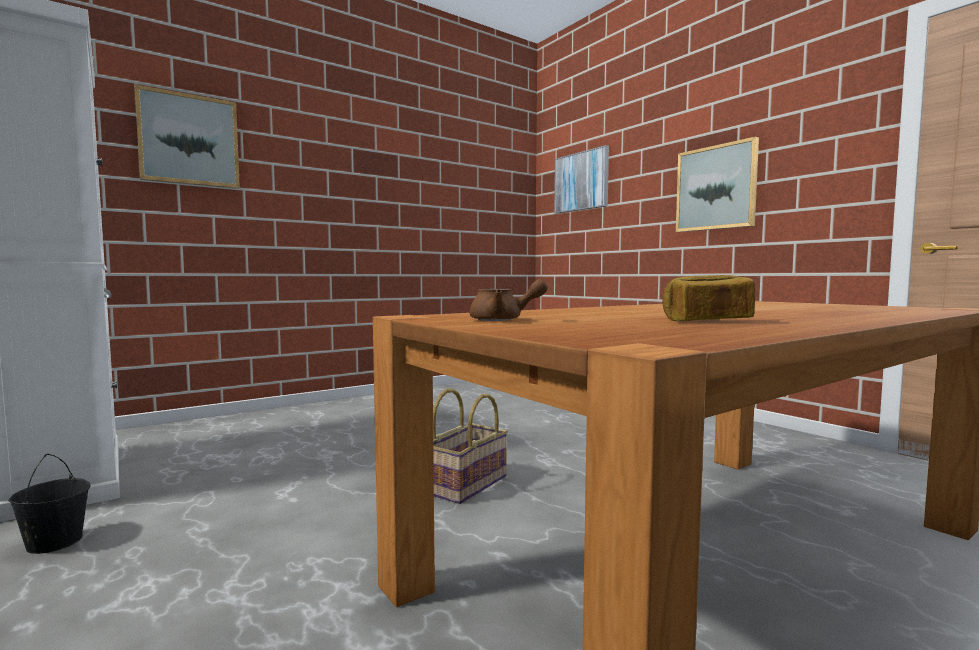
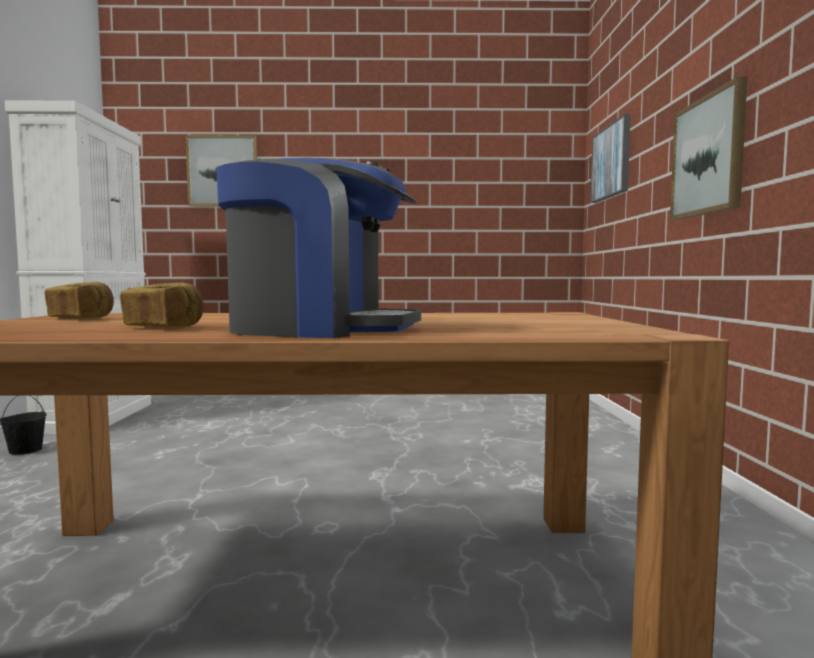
camera: 35 degrees right, 0 degrees up
basket [433,388,508,504] -> none
brown teapot [470,279,548,321] -> bread [45,282,114,318]
none -> coffee machine [217,158,421,338]

